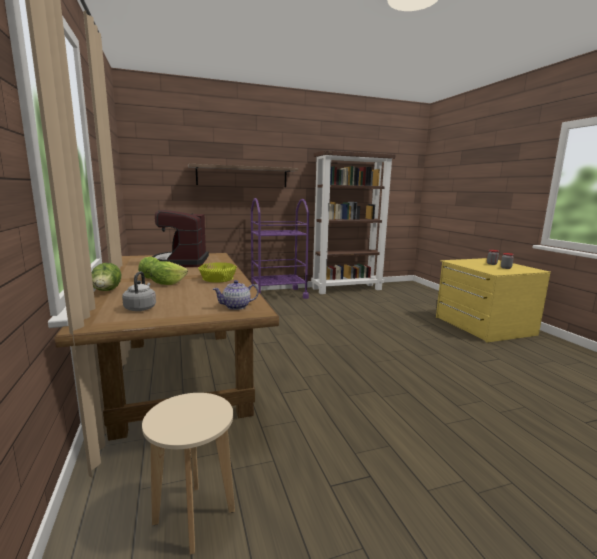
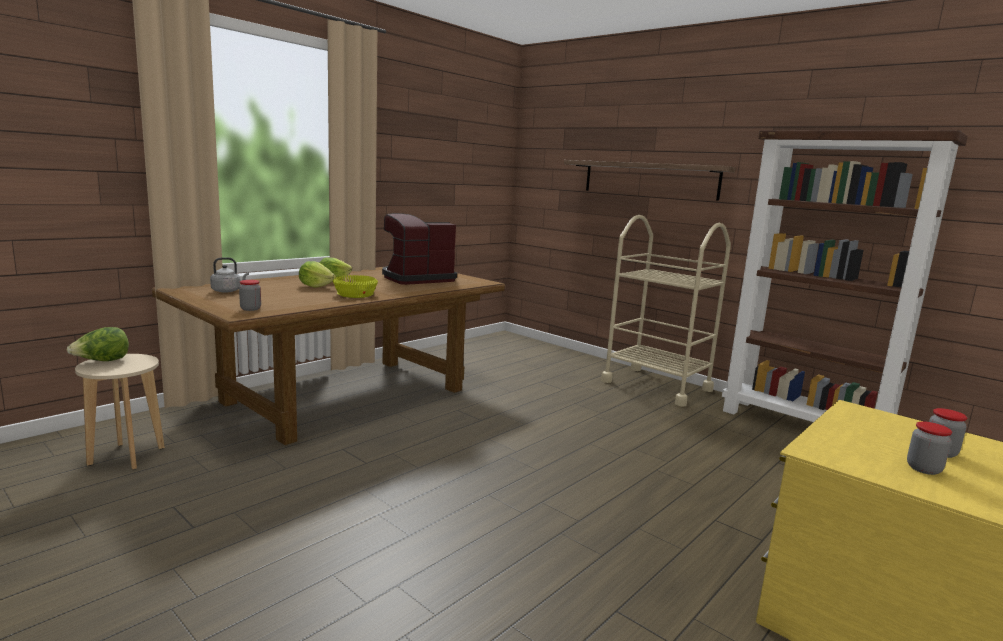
camera: 60 degrees right, 0 degrees up
lettuce [91,263,121,291] -> lettuce moved to [67,327,129,361]
teapot [213,280,259,310] -> jar [239,280,261,311]
purple cart [251,198,309,299] -> beige cart [601,215,731,407]

